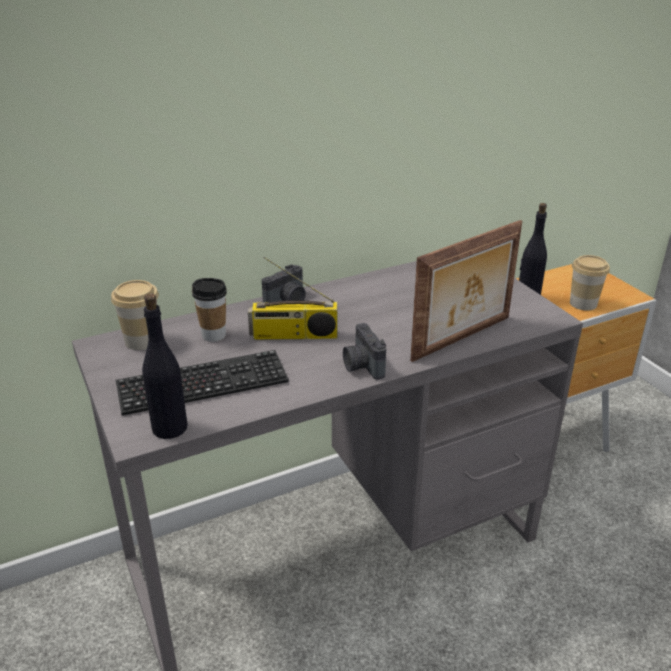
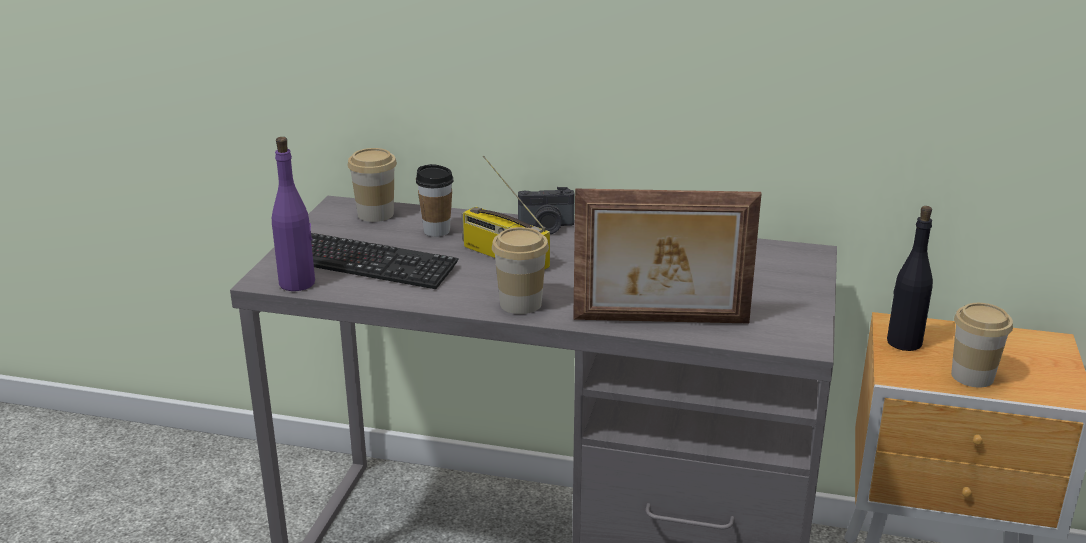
camera: 40 degrees right, 5 degrees down
black bottle [142,293,188,439] -> purple bottle [272,137,315,291]
camera [343,323,386,380] -> cup [492,227,549,314]

